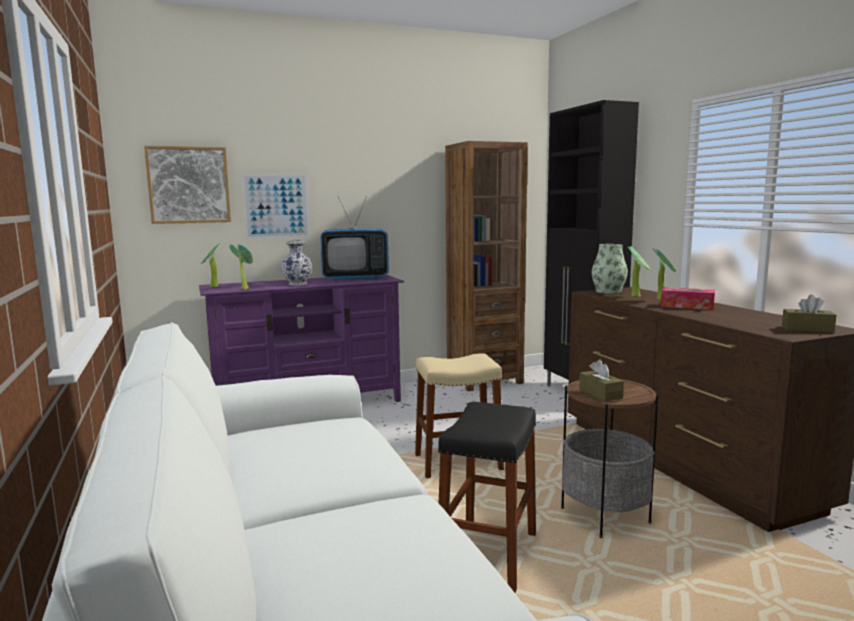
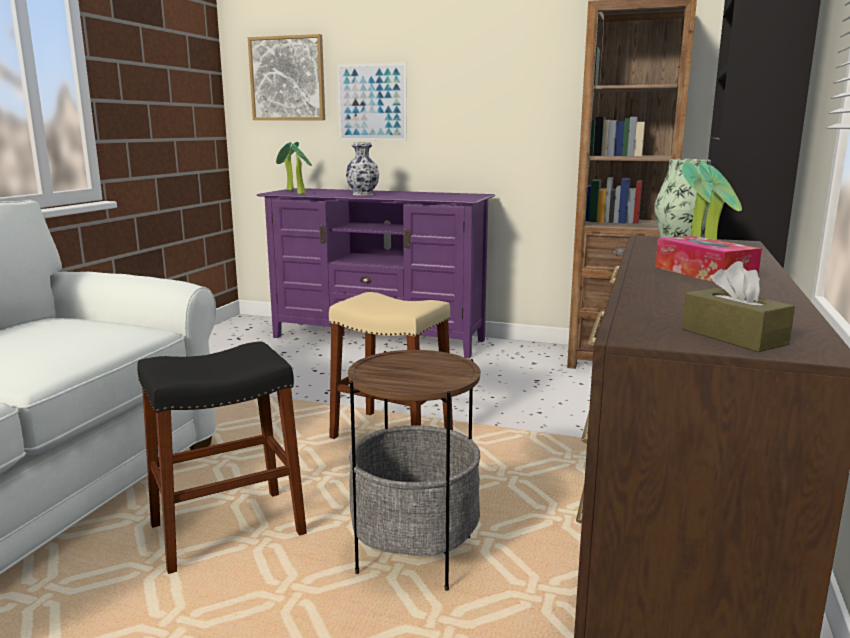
camera: 40 degrees right, 5 degrees up
television [320,196,389,280] -> none
brown tissue box [579,360,624,402] -> none

